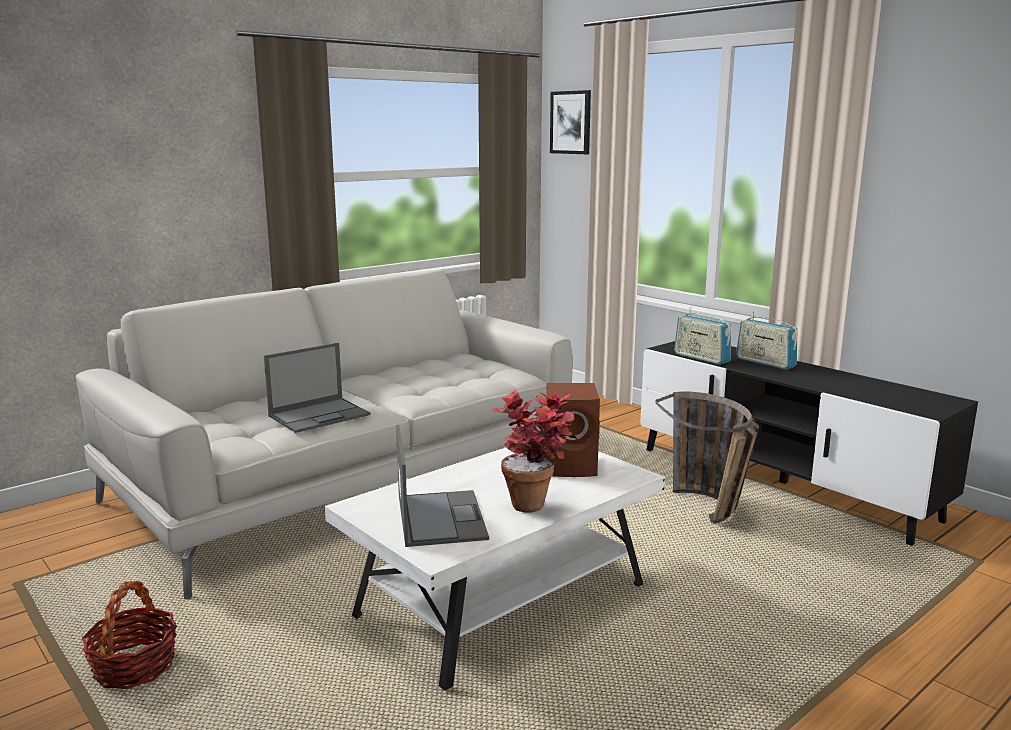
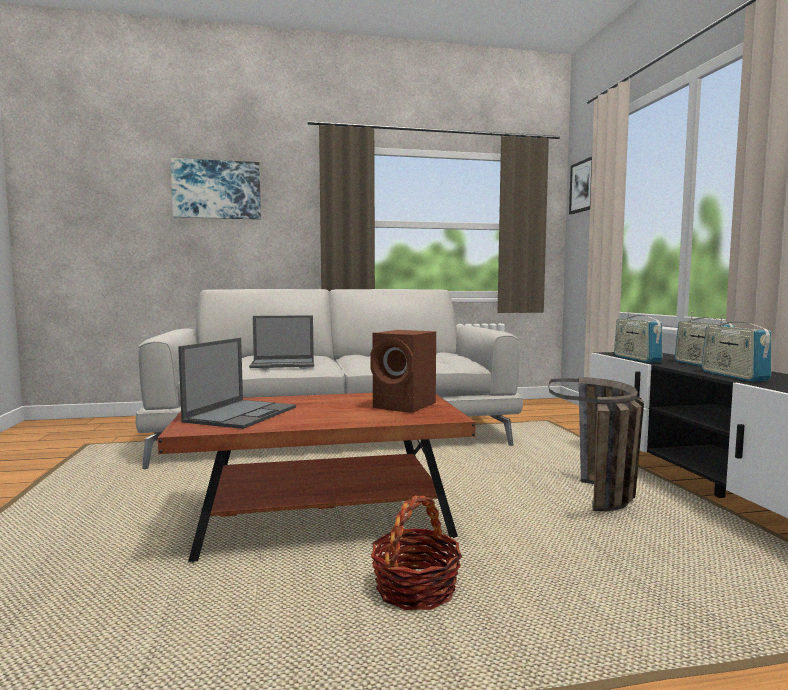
camera: 30 degrees right, 10 degrees down
basket [82,581,177,689] -> basket moved to [371,495,462,610]
white coffee table [325,448,665,691] -> brown coffee table [158,393,476,562]
potted plant [490,389,578,512] -> none
none -> picture [170,158,261,220]
none -> radio [701,315,771,382]

